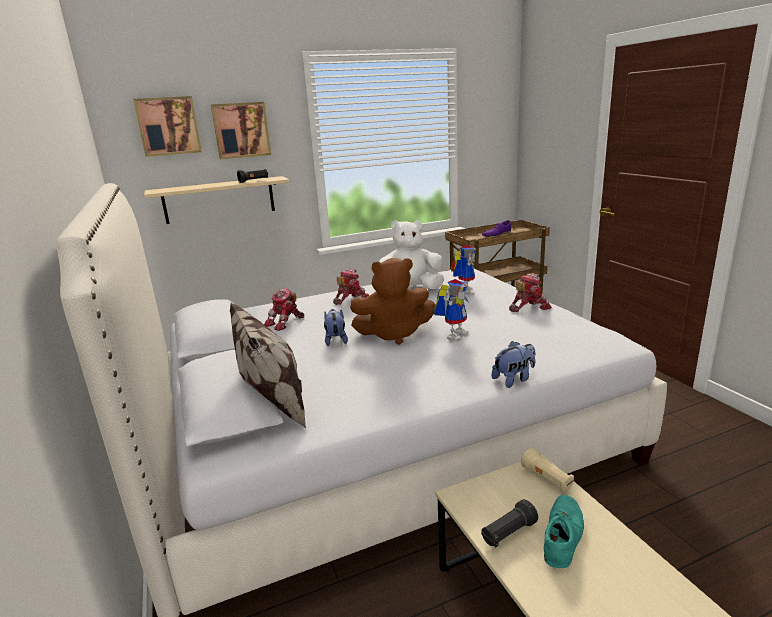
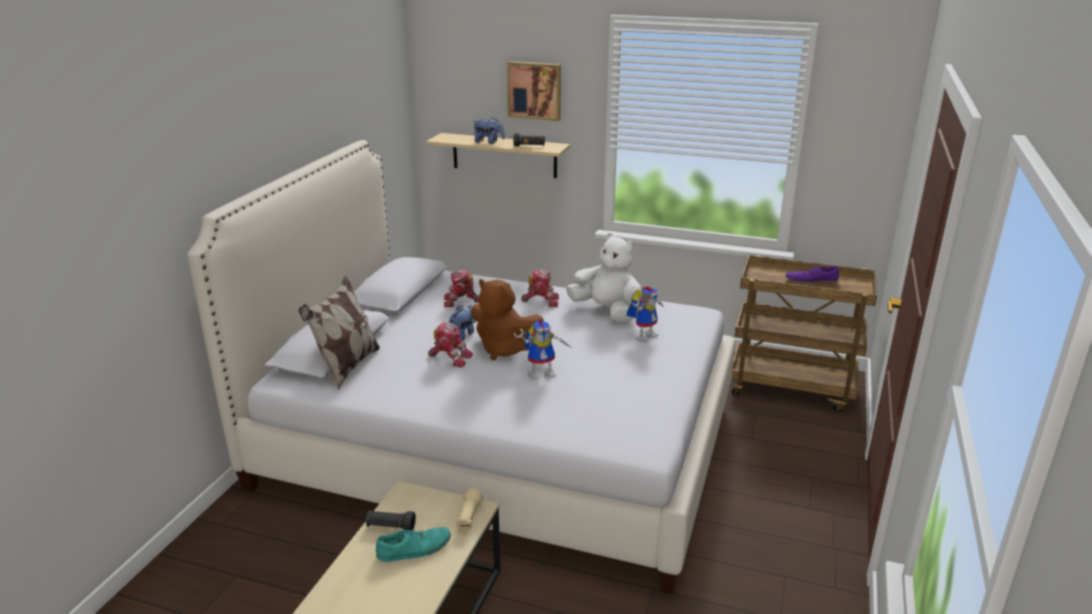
camera: 40 degrees right, 5 degrees up
picture [133,96,202,157] -> none
plush toy [492,341,535,388] -> plush toy moved to [472,117,505,144]
toy robot [509,273,552,312] -> toy robot moved to [428,322,473,367]

